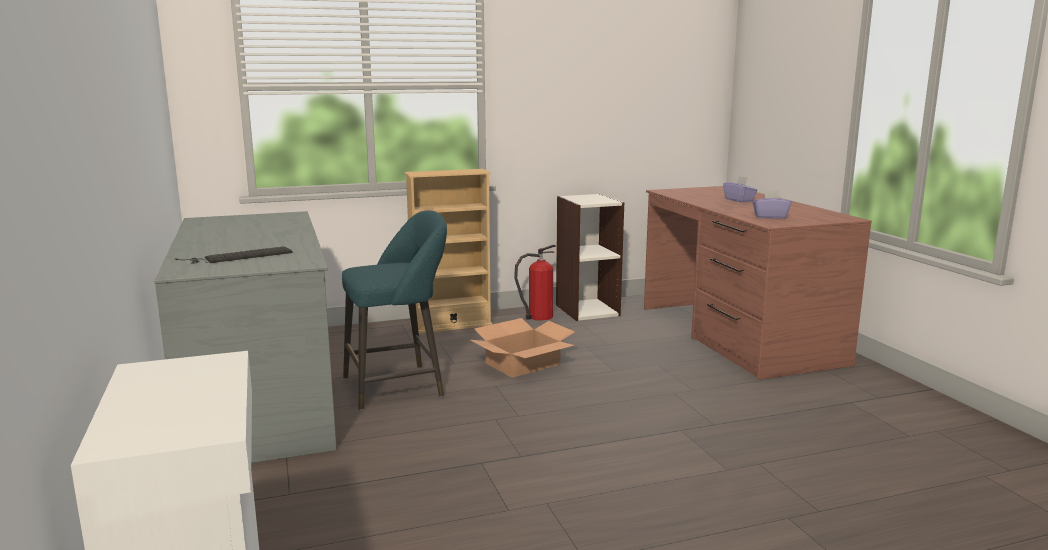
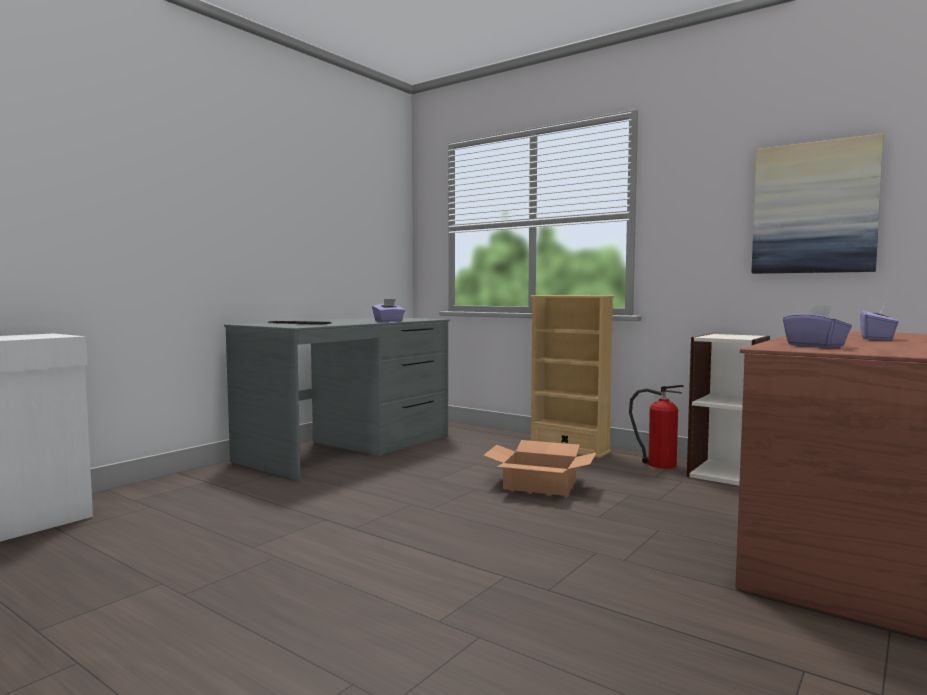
camera: 55 degrees right, 10 degrees down
turquoise stool [342,210,447,410] -> none
none -> purple tissue box [372,299,405,322]
none -> picture [752,133,884,274]

